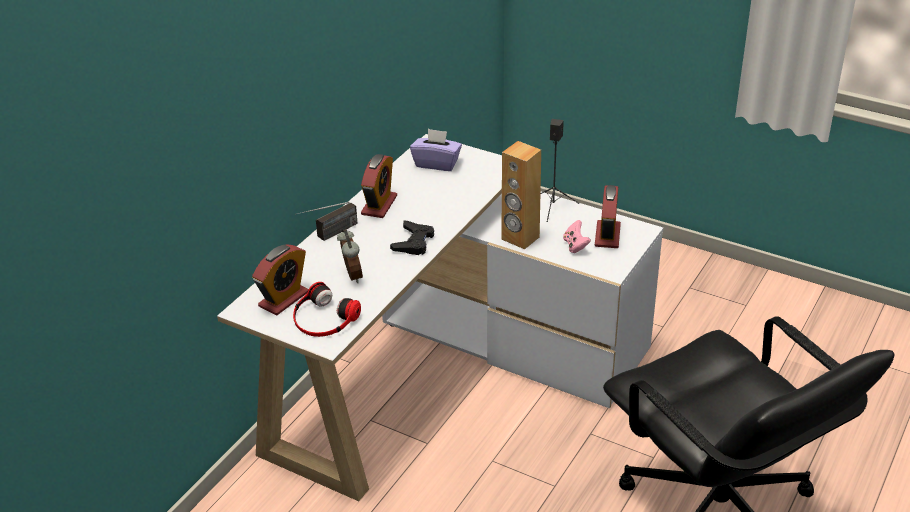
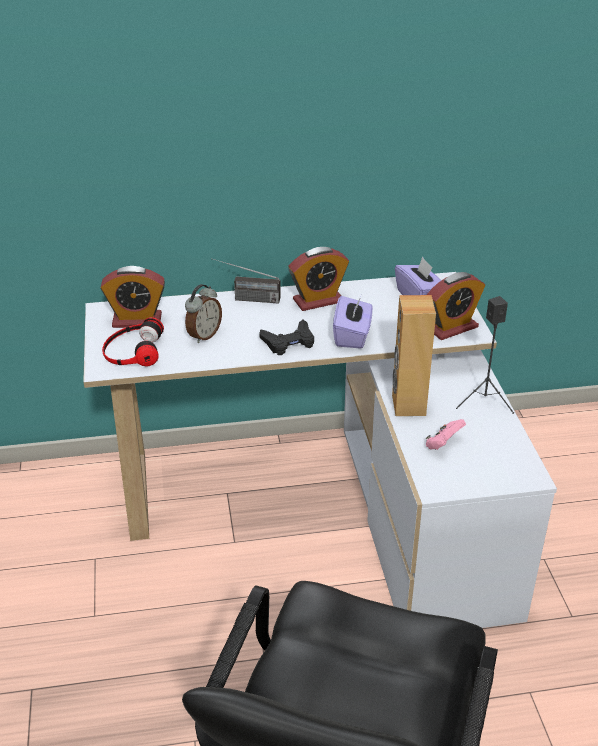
camera: 50 degrees right, 0 degrees up
alarm clock [595,185,621,248] -> alarm clock moved to [427,272,485,340]
none -> purple tissue box [333,296,373,349]

